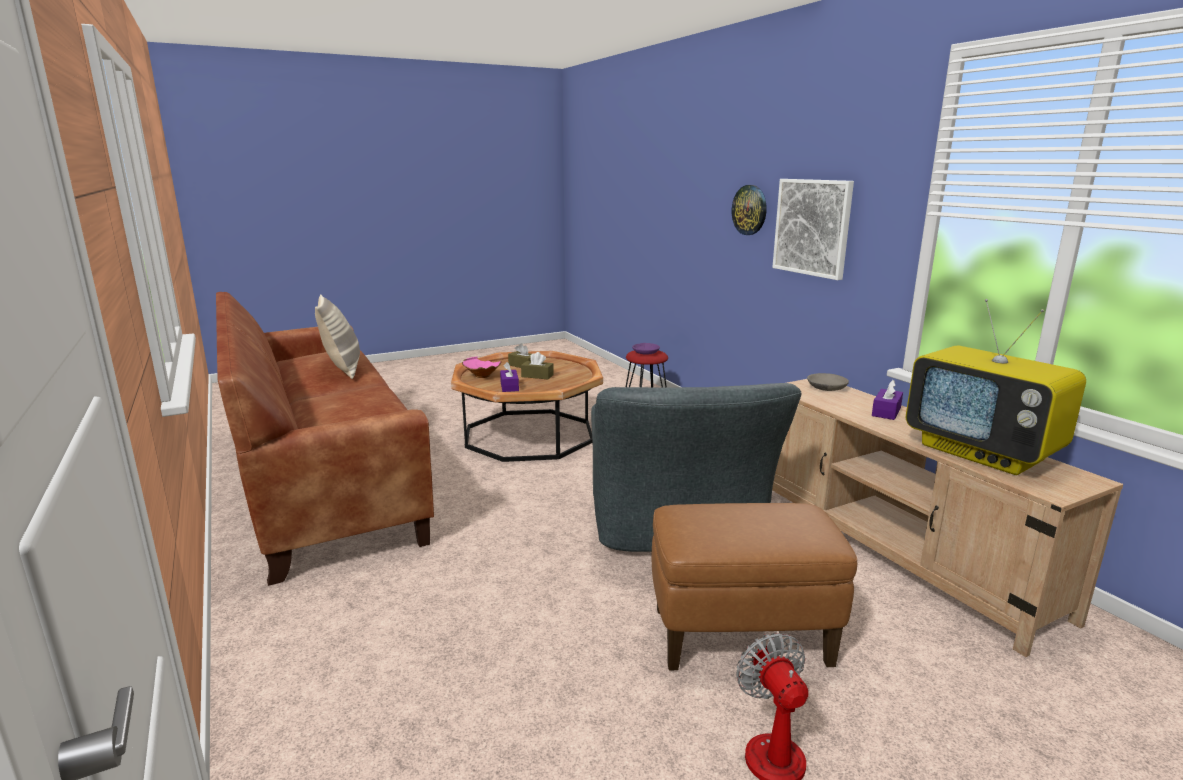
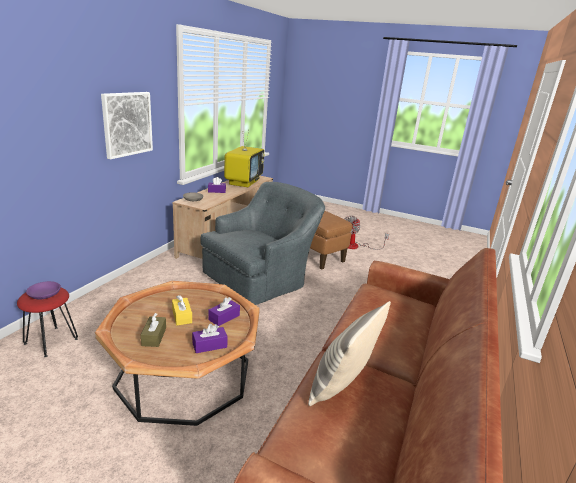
camera: 130 degrees left, 5 degrees up
pink bowl [462,356,502,378] -> purple tissue box [192,324,228,353]
brown tissue box [521,352,554,379] -> yellow tissue box [172,295,192,325]
wall clock [732,185,767,235] -> none

